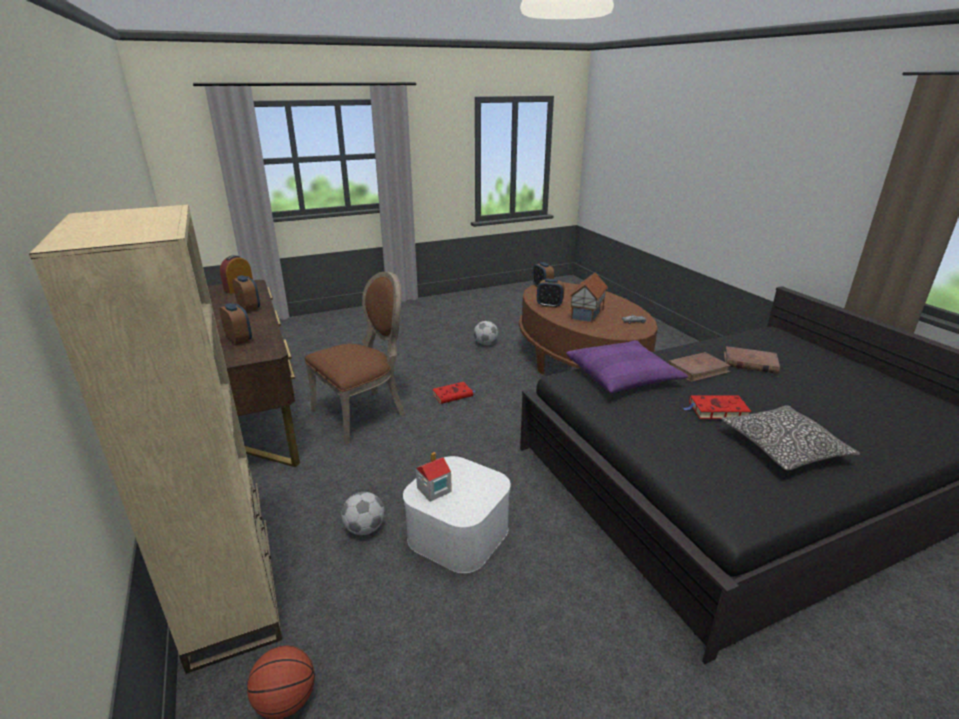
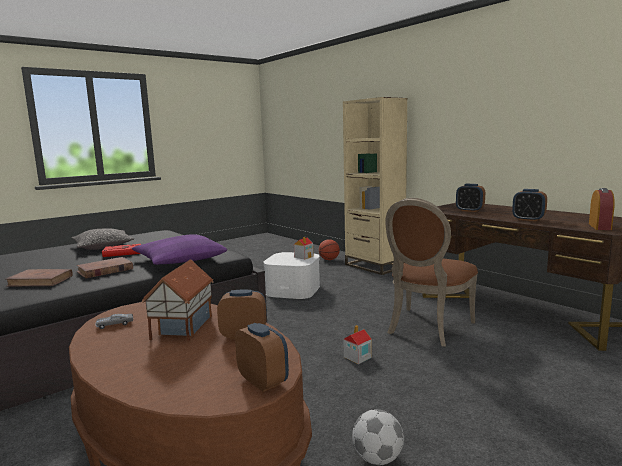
camera: 165 degrees right, 15 degrees down
football [341,492,384,535] -> none
red book [432,382,476,404] -> toy house [343,325,372,364]

